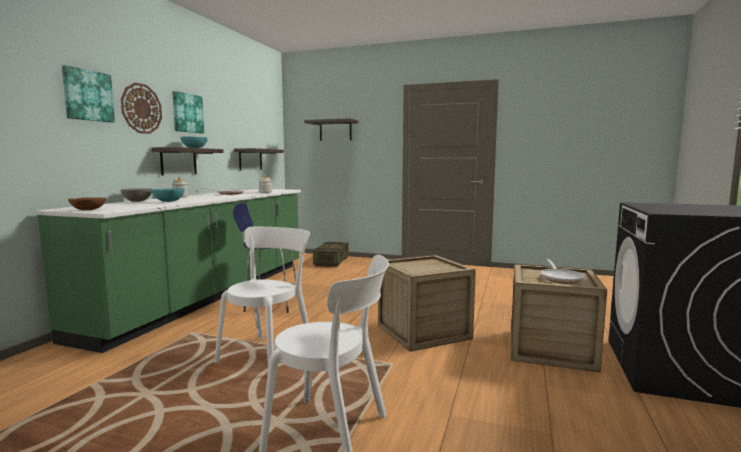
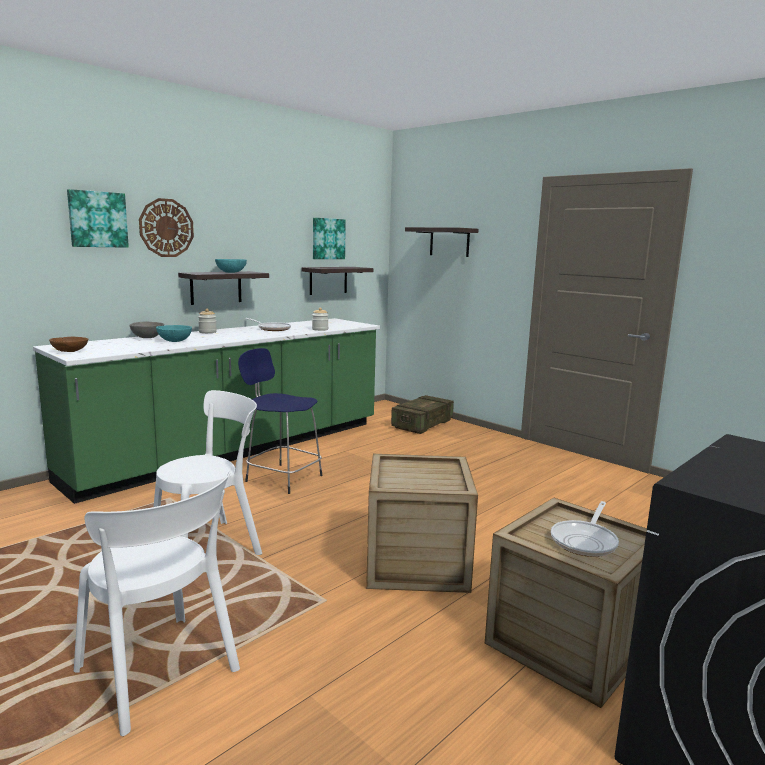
camera: 25 degrees right, 5 degrees up
picture [172,91,204,133] -> picture moved to [313,218,346,259]

